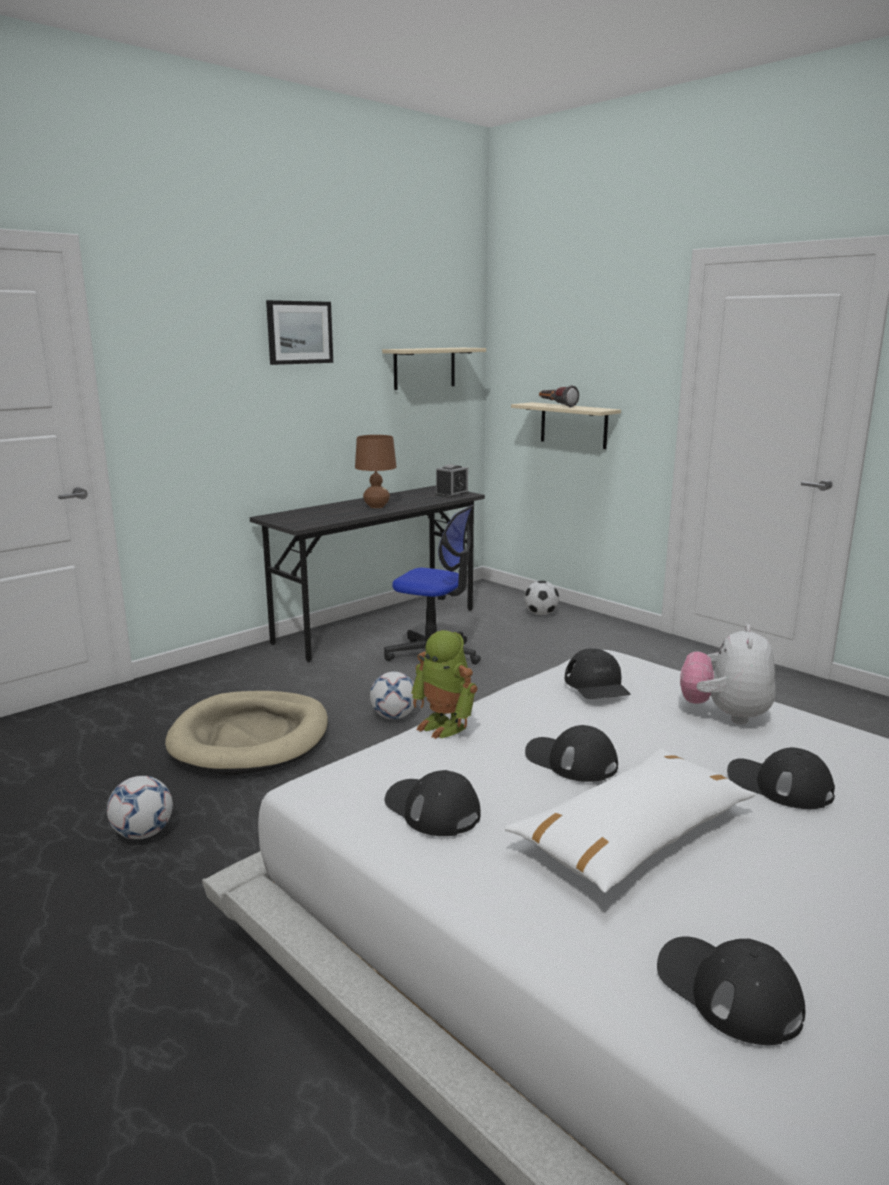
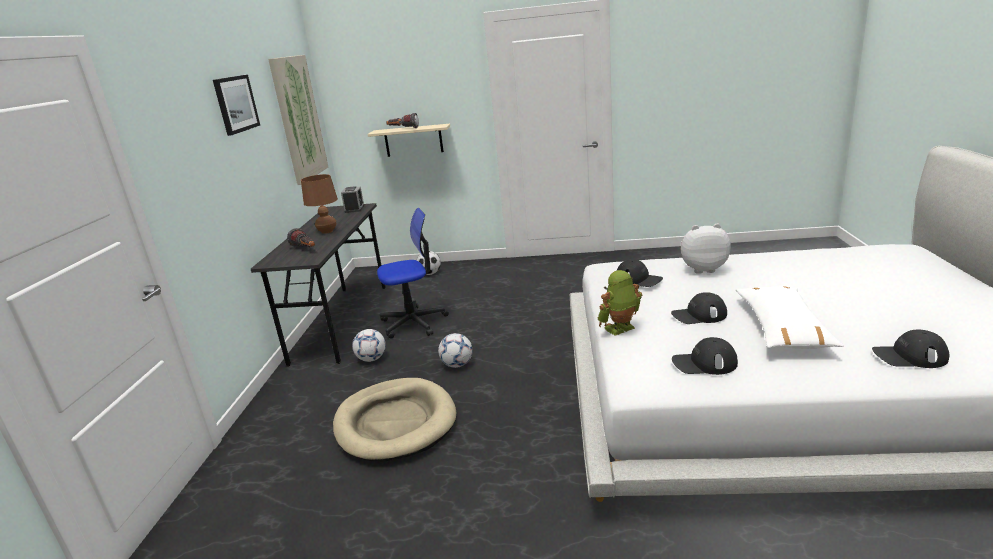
camera: 40 degrees left, 5 degrees up
football [107,776,173,839] -> football moved to [352,329,386,362]
beige shelf [382,348,486,390] -> picture [268,55,328,185]
toy robot [411,630,477,739] -> toy robot turned 150 degrees clockwise [598,270,642,336]
plush toy [680,624,775,725] -> plush toy turned 120 degrees clockwise [681,224,731,274]
black cap [727,747,835,809] -> none
none -> flashlight [287,228,315,247]

